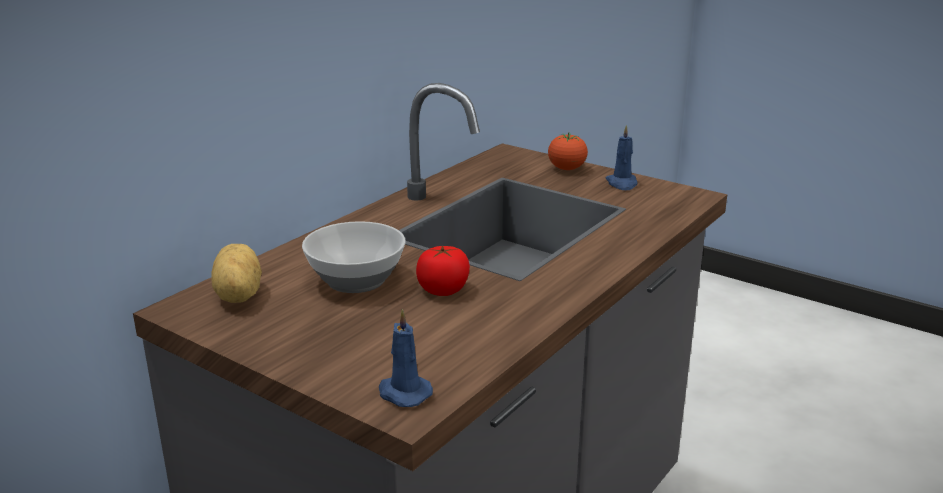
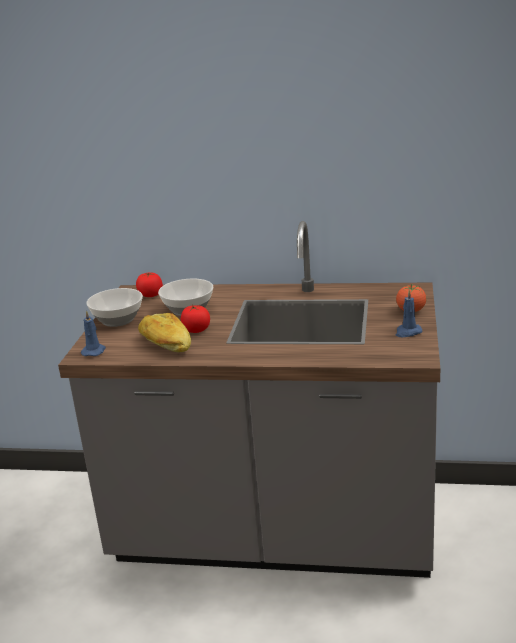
camera: 65 degrees right, 0 degrees up
potato [211,244,262,303] -> tomato [136,272,163,297]
none -> bowl [86,288,143,327]
none -> bread [138,313,191,352]

